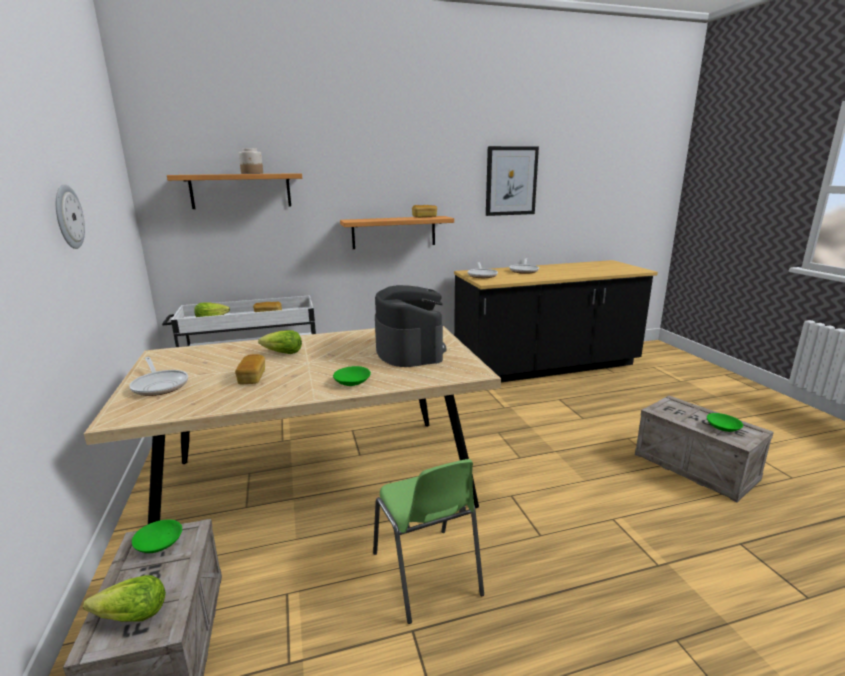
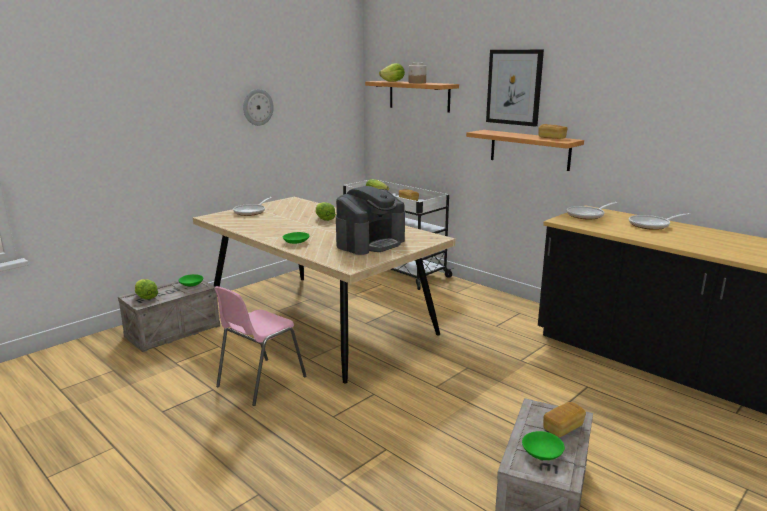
camera: 60 degrees right, 0 degrees up
bread [235,354,265,384] -> bread moved to [544,402,586,438]
green chair [373,459,484,624] -> pink chair [214,286,307,406]
picture [486,146,539,216] -> picture moved to [486,50,544,127]
none -> lettuce [379,63,405,82]

